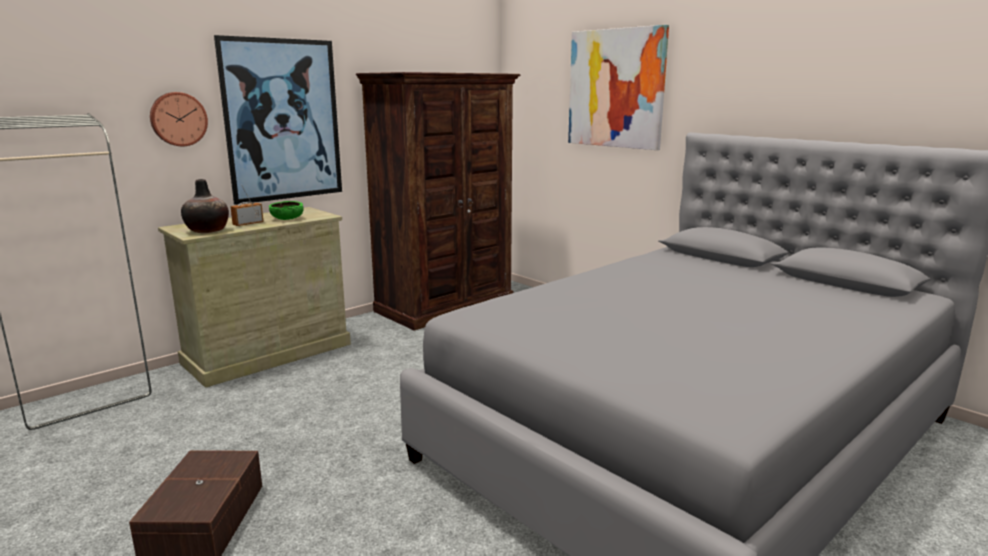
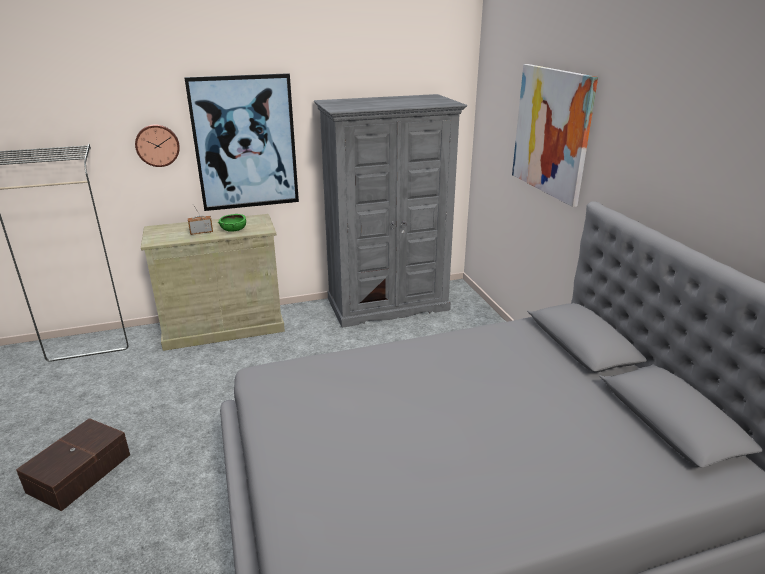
camera: 25 degrees right, 10 degrees up
vase [181,179,229,233] -> none
brown wardrobe [356,72,520,331] -> grey wardrobe [314,94,467,328]

